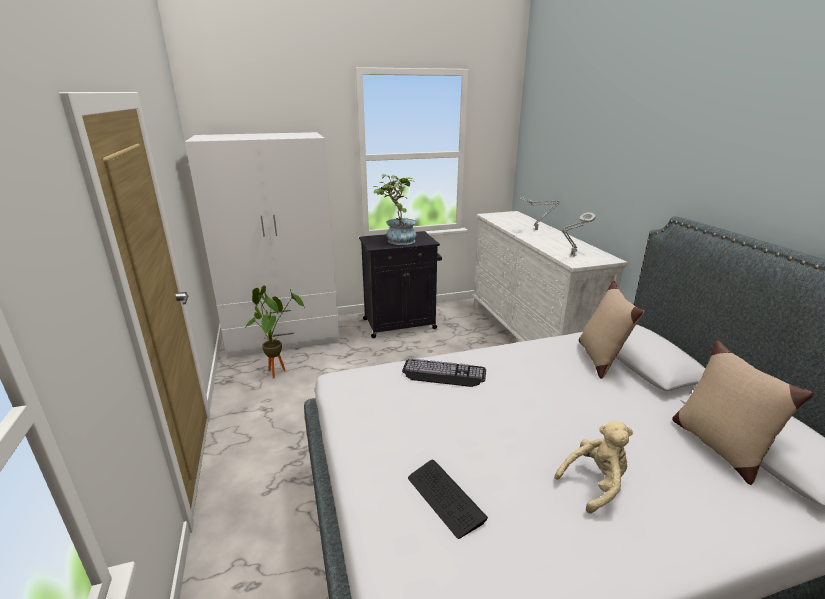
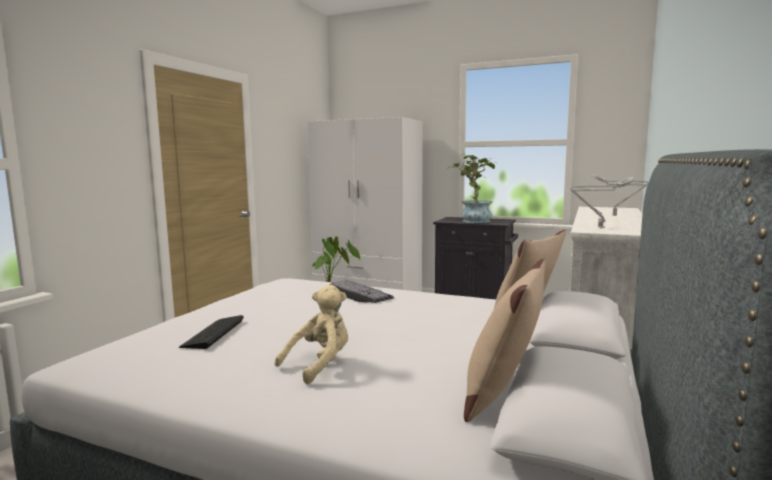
camera: 40 degrees right, 15 degrees down
beige plush toy [554,421,633,513] -> beige plush toy turned 60 degrees counterclockwise [275,285,348,384]

